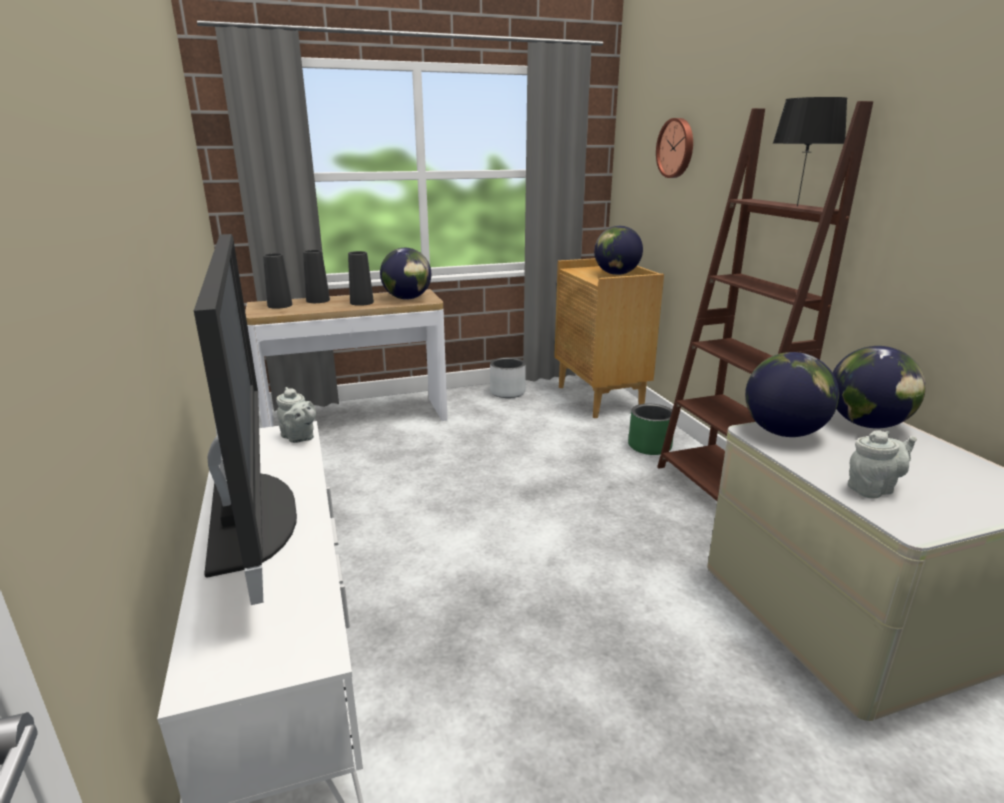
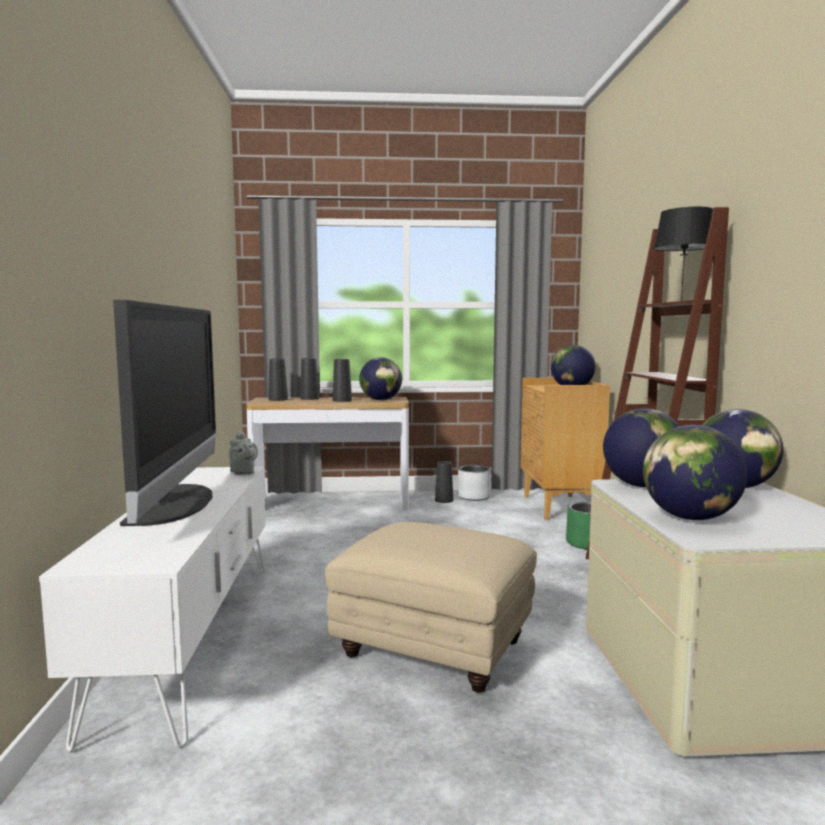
camera: 15 degrees right, 15 degrees down
wall clock [656,118,693,178] -> none
grey teapot [848,430,917,498] -> globe [643,425,747,520]
none -> beige ottoman [325,522,537,693]
none -> black vase [435,461,453,503]

